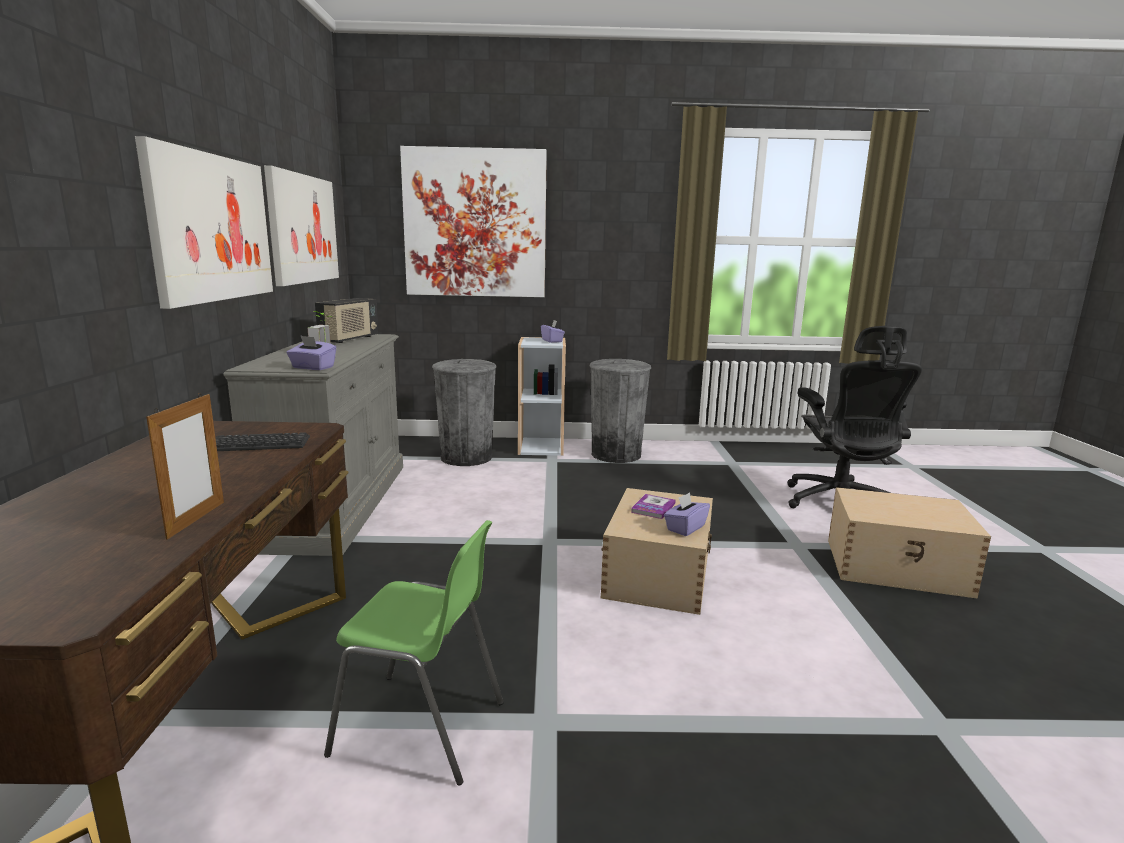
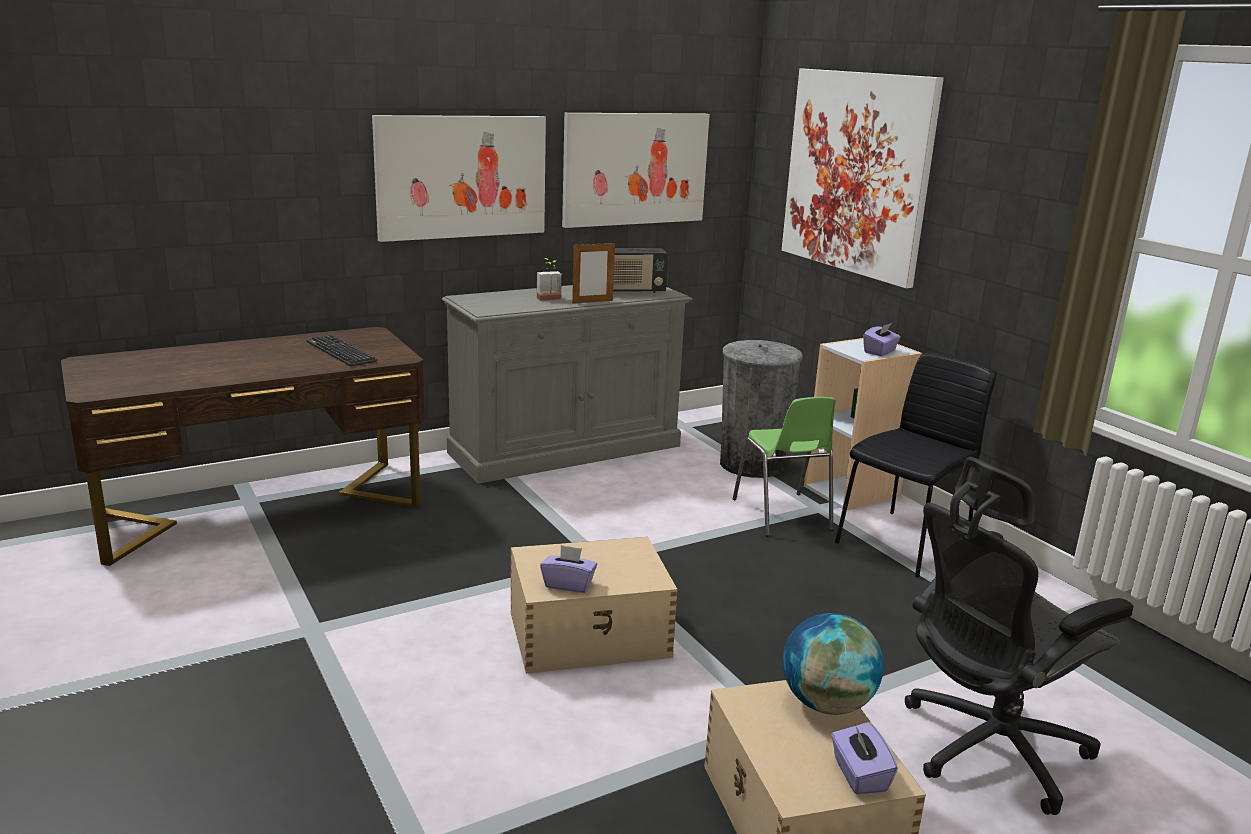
camera: 60 degrees right, 5 degrees up
picture frame [146,393,224,539] -> picture frame moved to [572,241,615,304]
purple tissue box [287,335,336,370] -> purple tissue box moved to [831,722,898,794]
green chair [324,520,504,785] -> green chair moved to [733,397,836,536]
grey trash can [589,359,651,463] -> black chair [835,353,997,578]
book [631,494,676,519] -> none
none -> globe [783,613,883,715]

